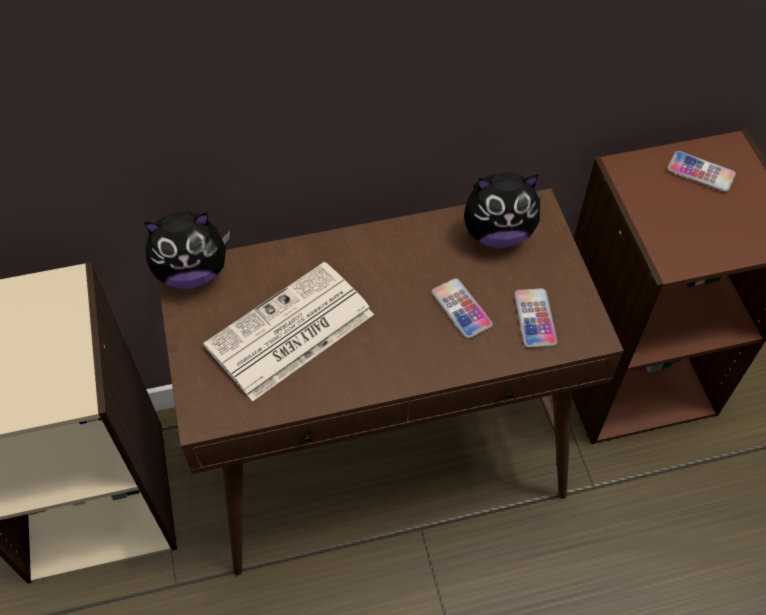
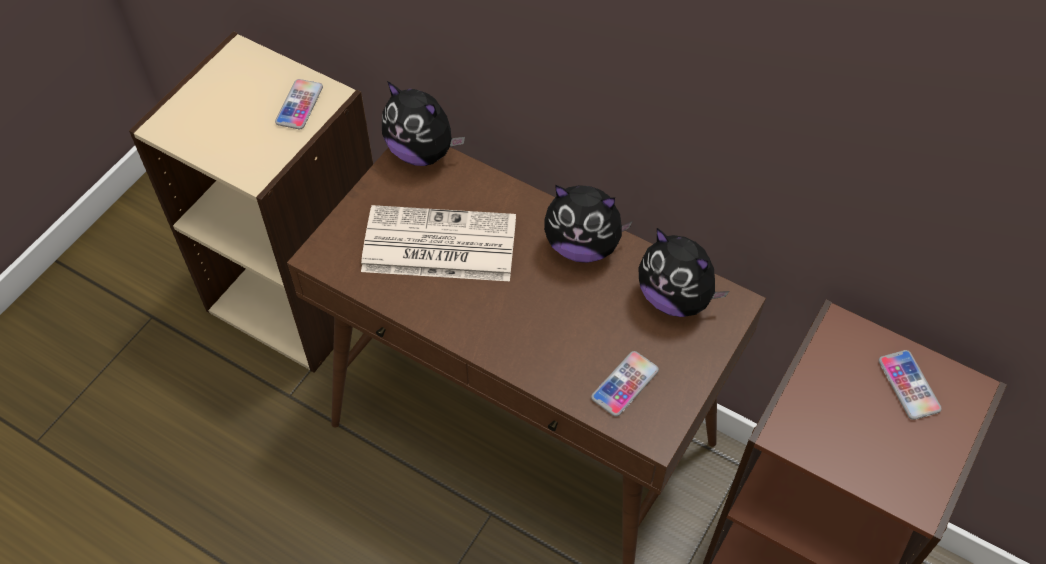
camera: 45 degrees right, 0 degrees up
phone [432,278,493,339] -> phone moved to [275,79,323,129]
none -> plush toy [544,185,633,263]

